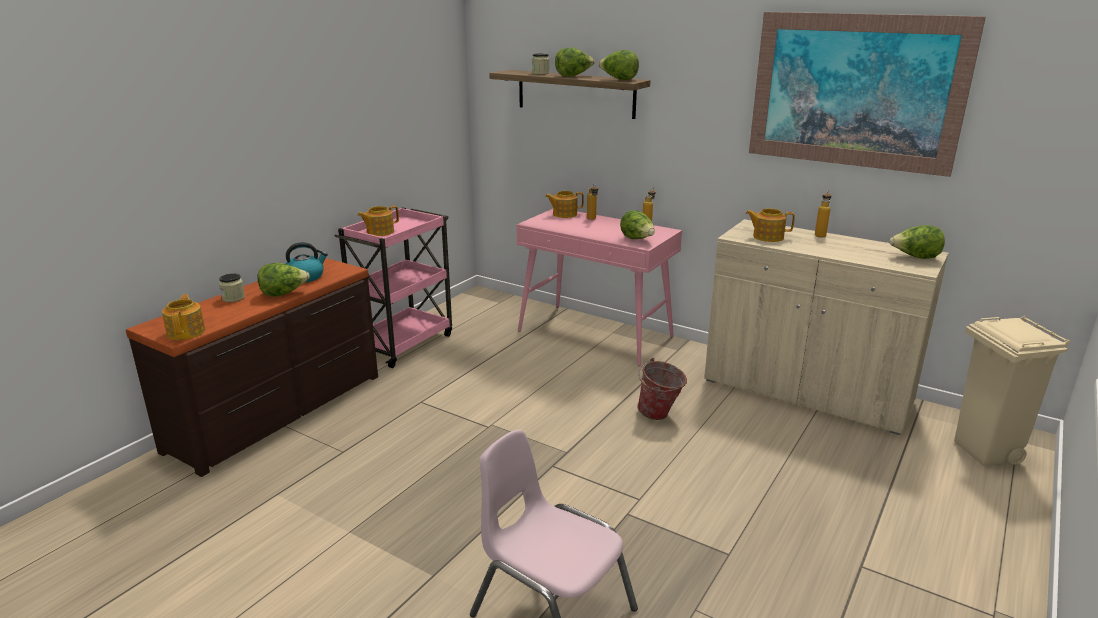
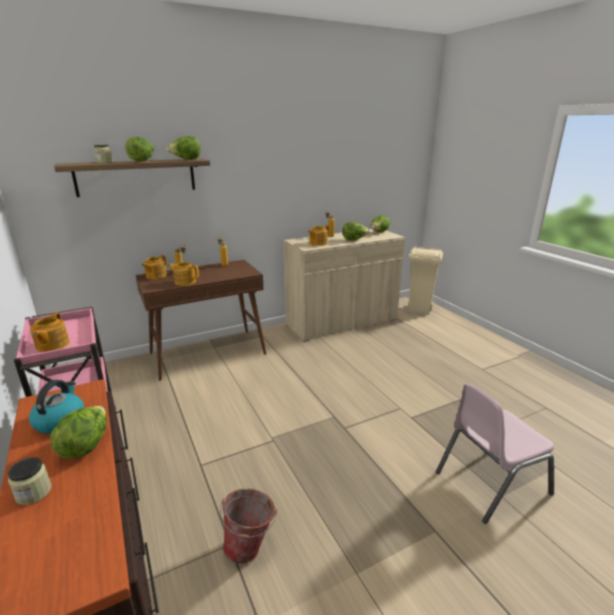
camera: 60 degrees left, 0 degrees up
teapot [162,294,205,340] -> teapot moved to [168,262,199,286]
pink console table [516,209,682,366] -> brown console table [136,260,266,381]
lettuce [620,210,655,239] -> lettuce moved to [343,222,370,240]
bucket [637,358,687,420] -> bucket moved to [220,488,277,564]
picture [749,12,986,177] -> none

